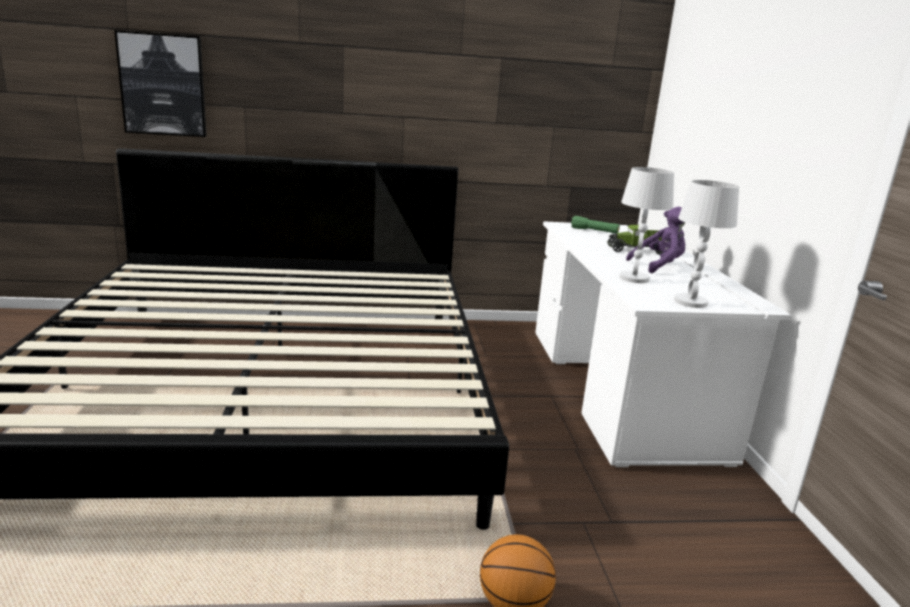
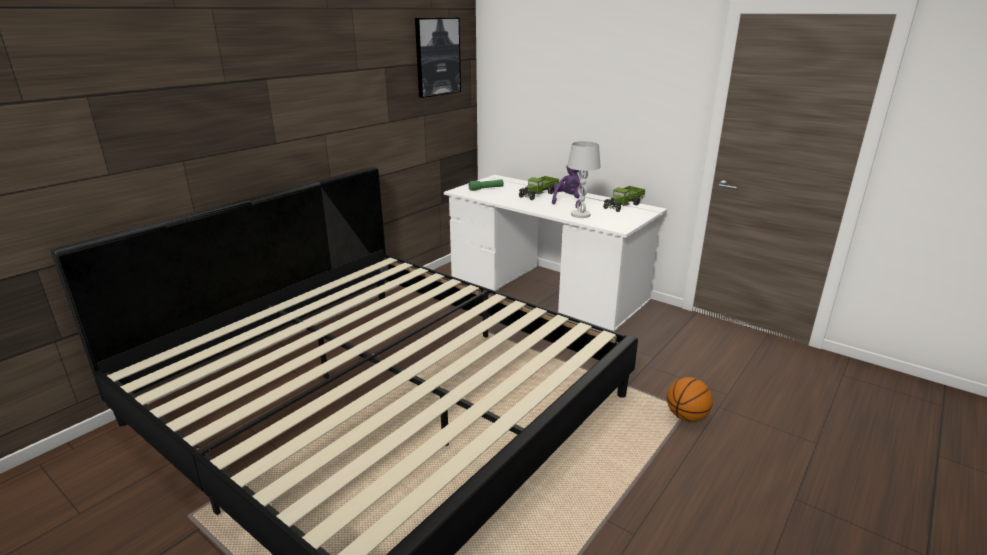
camera: 45 degrees left, 5 degrees up
picture [114,30,207,137] -> picture moved to [415,17,461,98]
white table lamp [674,180,739,308] -> none
none -> toy truck [603,186,645,212]

